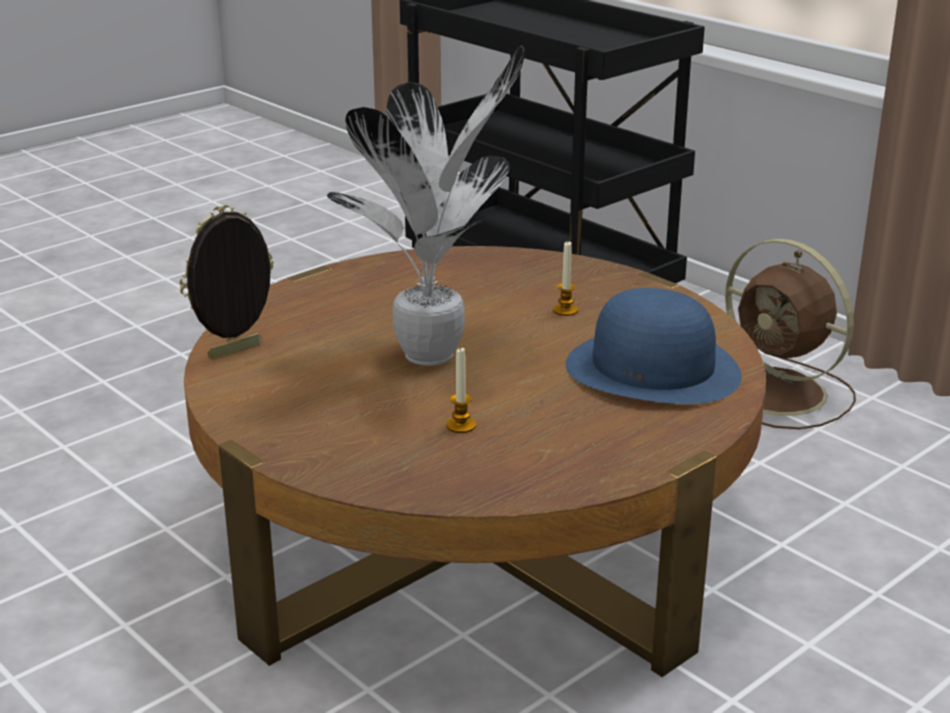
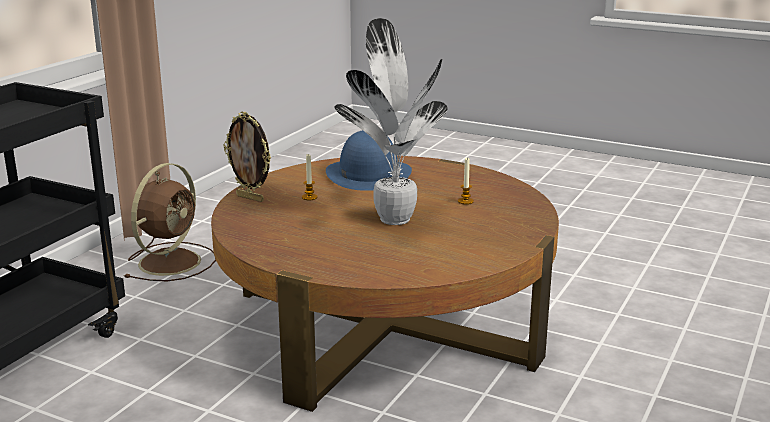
camera: 110 degrees left, 5 degrees down
picture frame [180,205,274,360] -> picture frame moved to [223,112,271,202]

